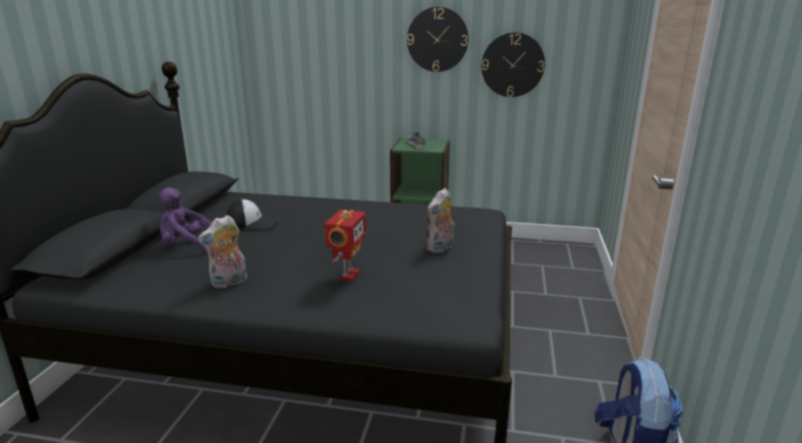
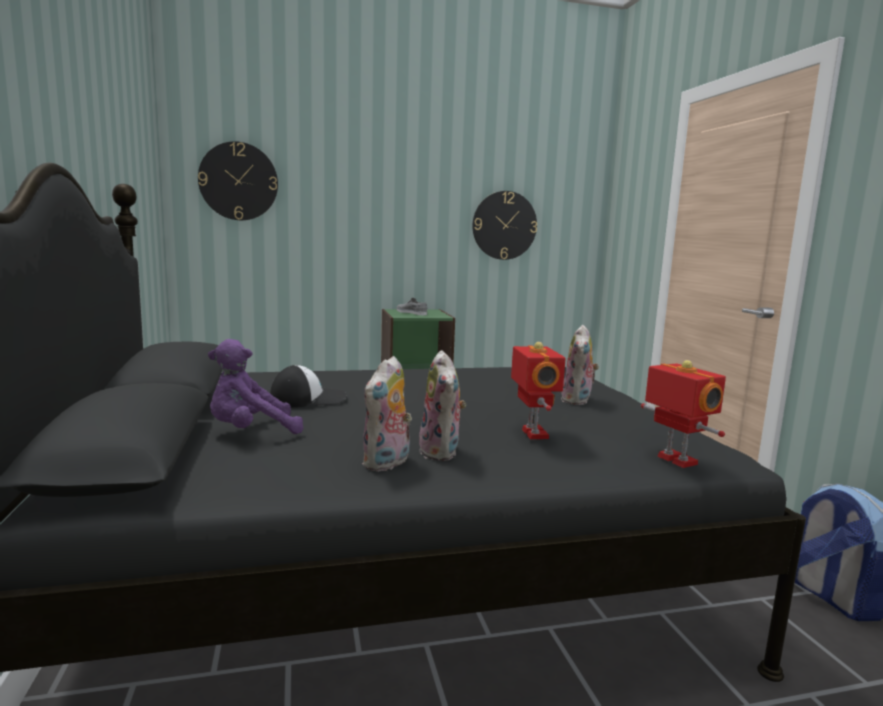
camera: 25 degrees left, 10 degrees down
wall clock [407,7,469,72] -> wall clock moved to [198,141,278,220]
none -> plush toy [419,350,466,461]
none -> toy robot [641,360,726,468]

